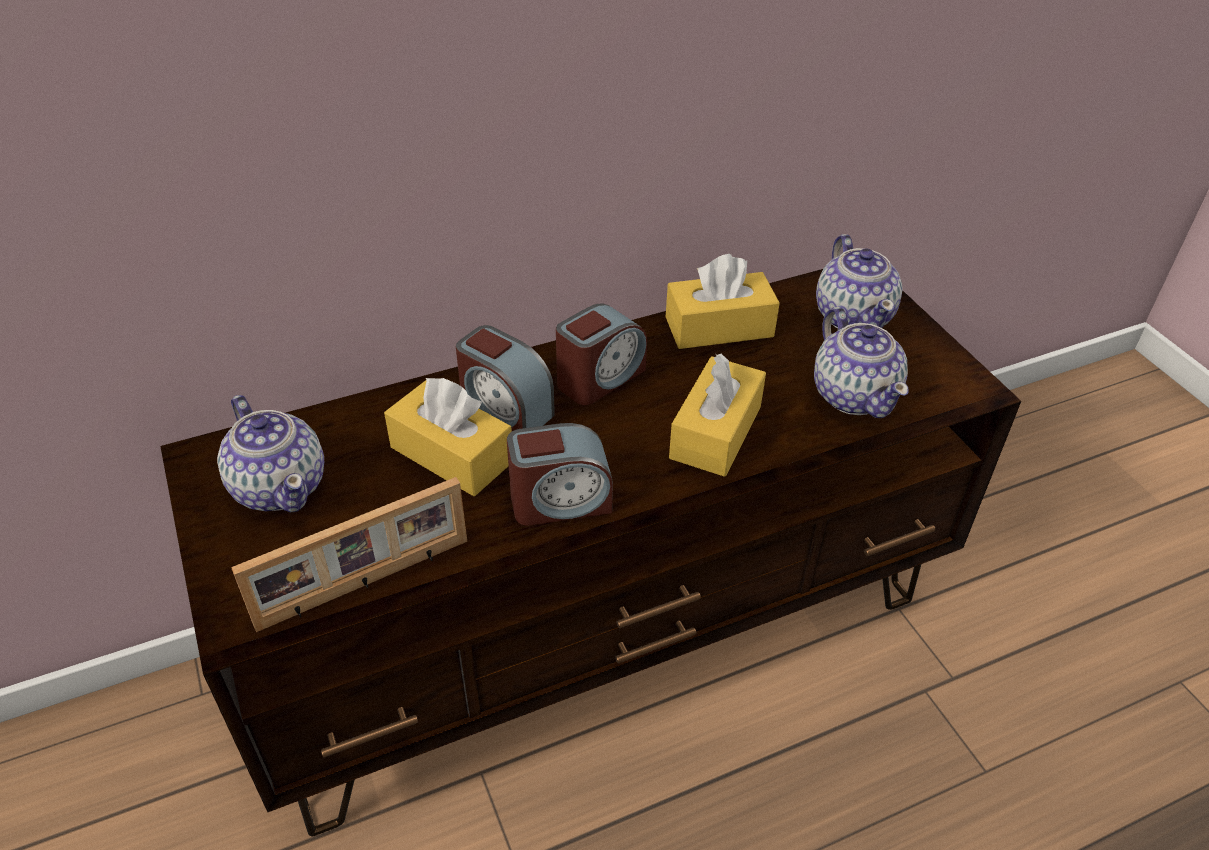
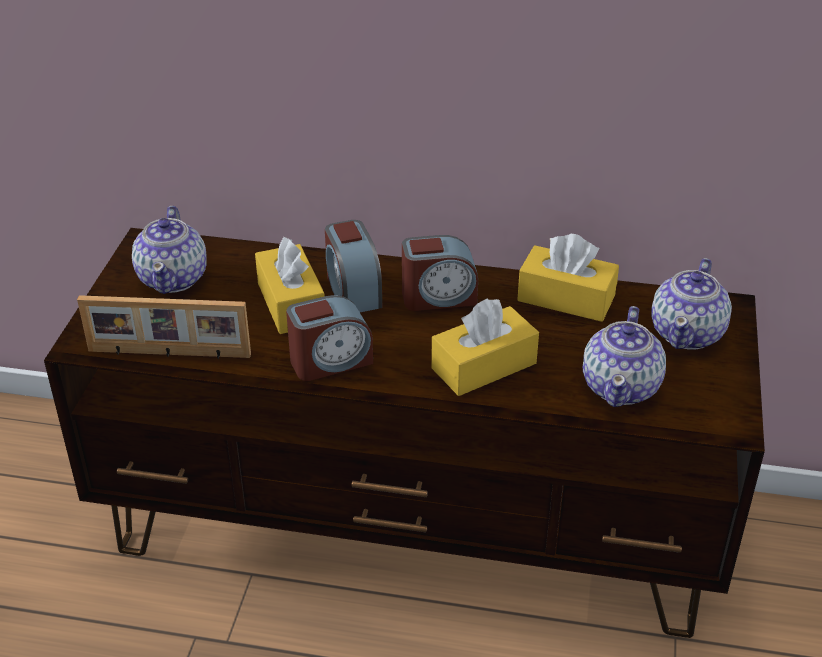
camera: 35 degrees right, 5 degrees down
alarm clock [507,423,613,526] -> alarm clock turned 45 degrees counterclockwise [286,295,373,381]

